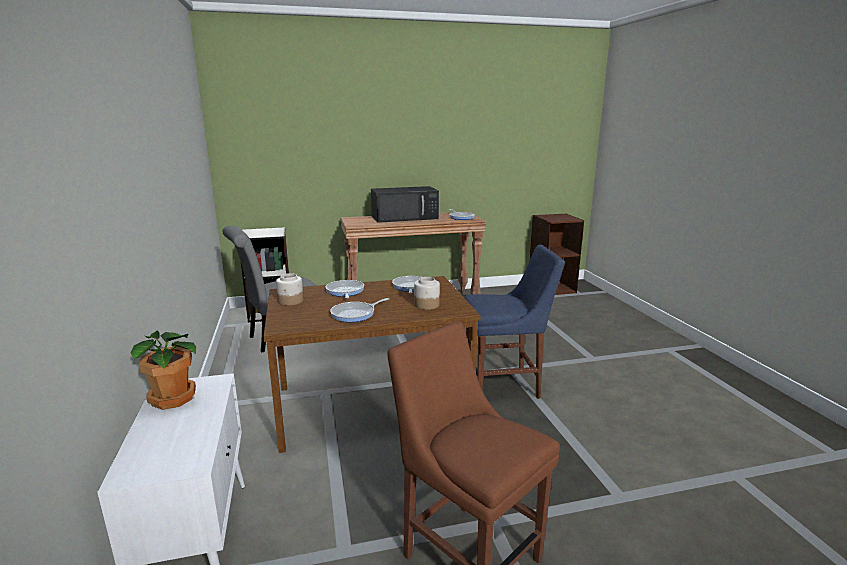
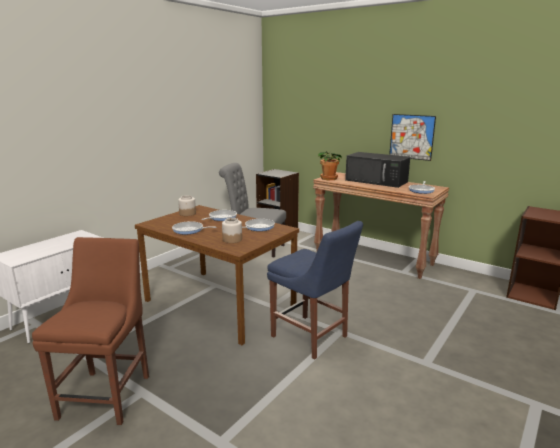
camera: 50 degrees right, 0 degrees up
potted plant [131,331,196,410] -> potted plant moved to [318,151,342,180]
none -> picture [389,114,436,161]

